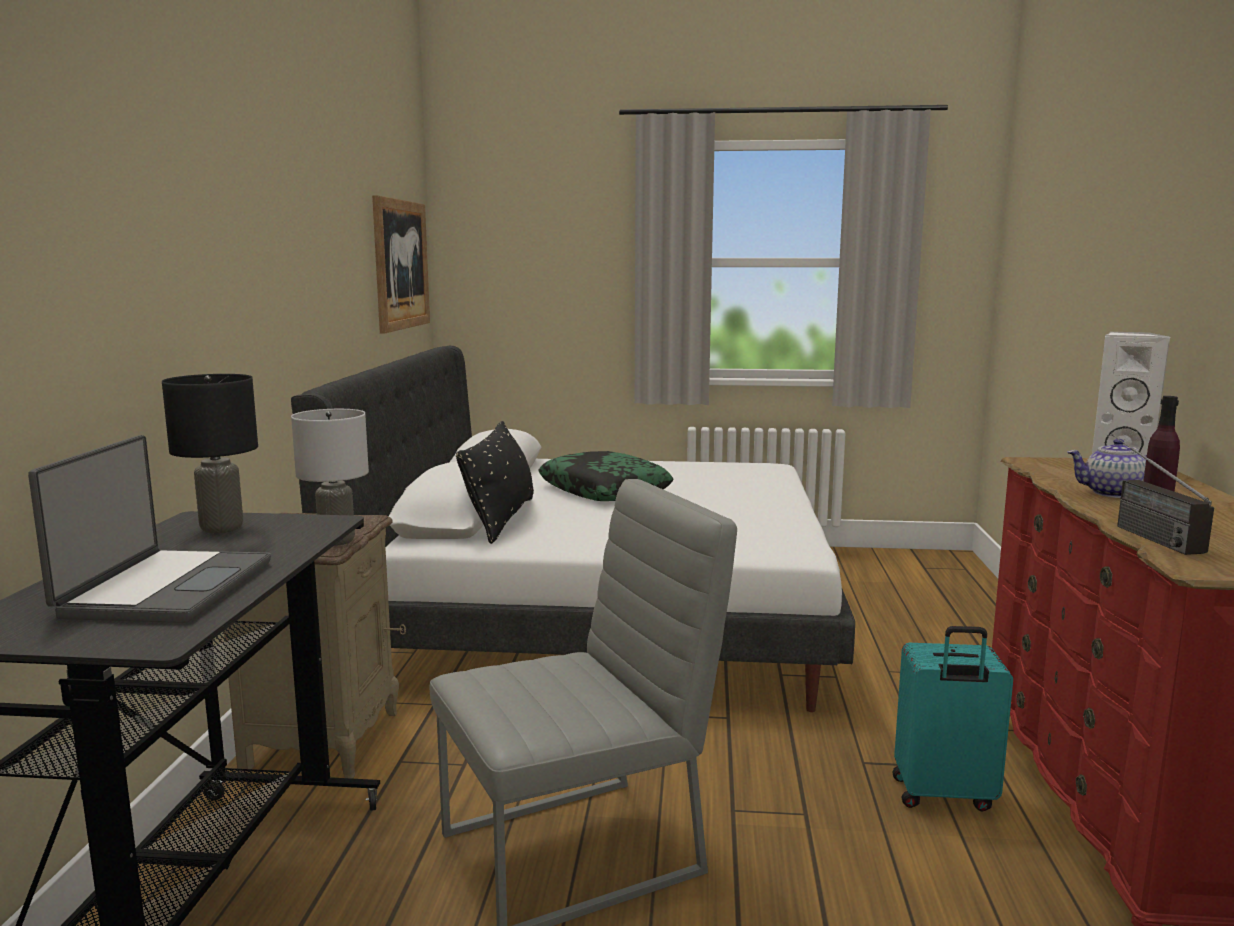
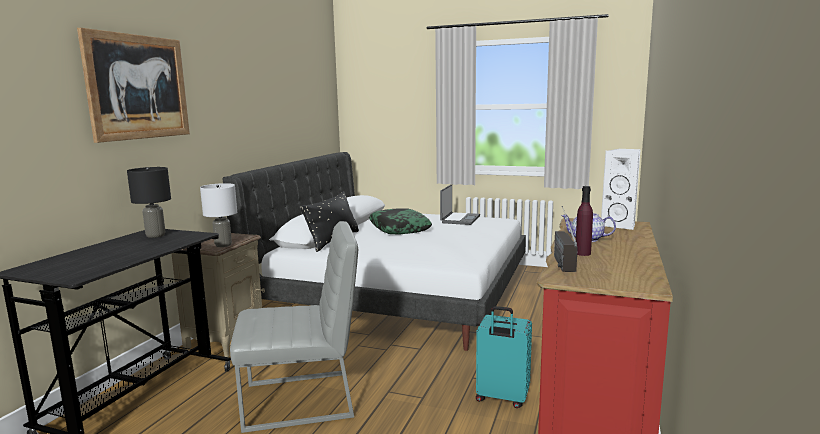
camera: 15 degrees right, 0 degrees up
laptop [28,435,271,623] -> laptop moved to [440,184,480,225]
picture [372,195,430,334] -> picture moved to [77,28,190,143]

